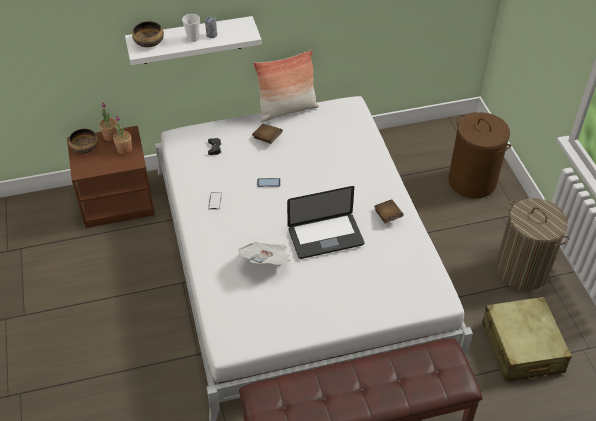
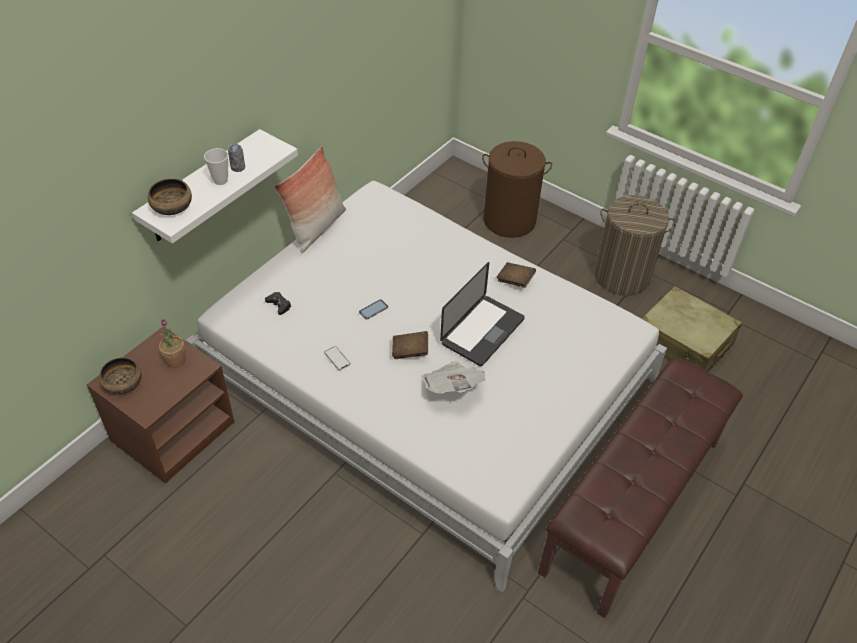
camera: 40 degrees left, 0 degrees up
potted plant [99,102,117,141] -> none
brown book [252,124,283,144] -> brown book moved to [392,331,428,359]

